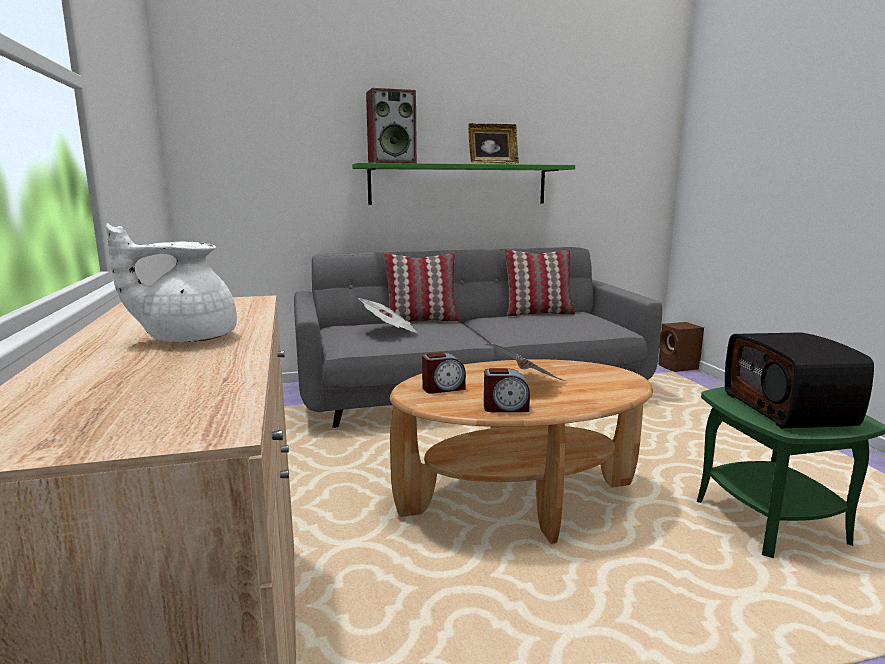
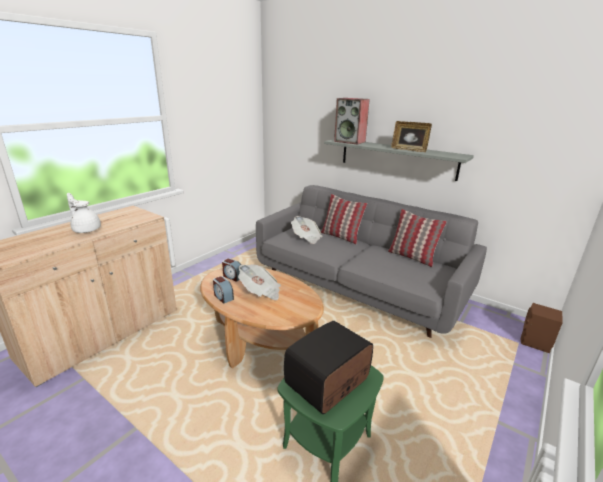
camera: 50 degrees right, 10 degrees up
green shelf [352,163,575,205] -> grey shelf [324,139,474,181]

